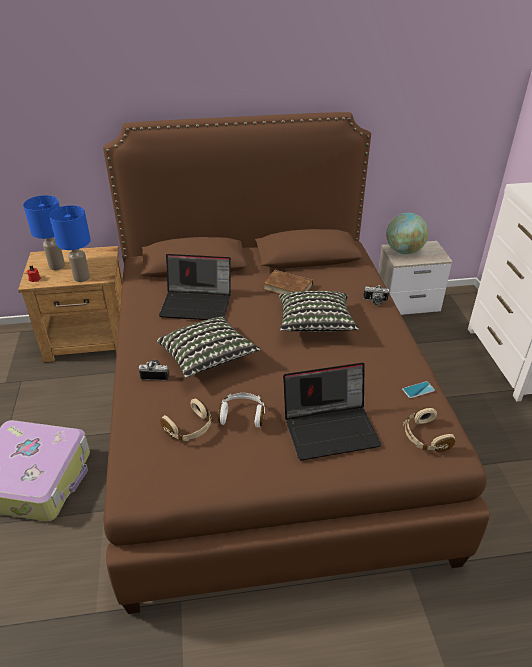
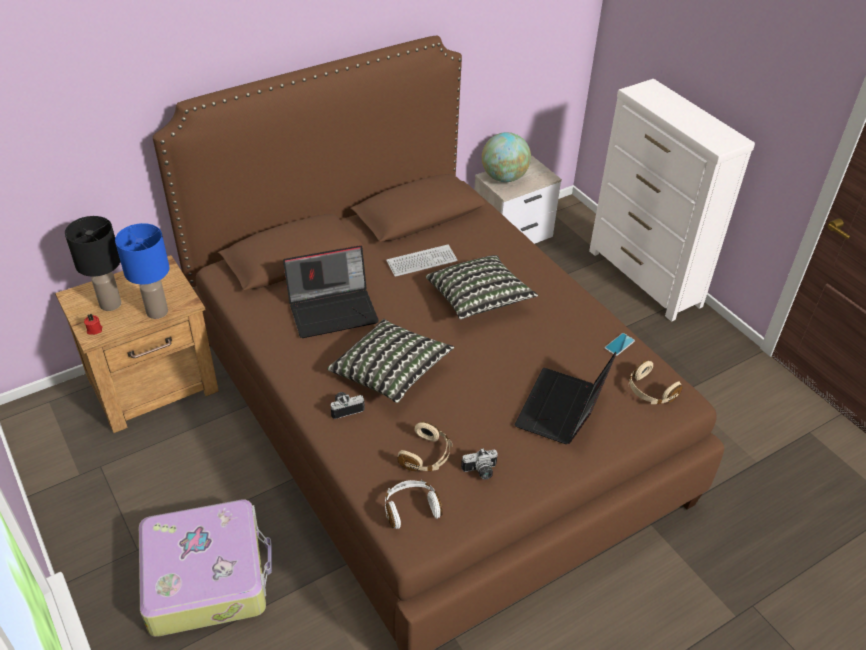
camera: 25 degrees left, 5 degrees up
blue table lamp [23,195,65,270] -> black table lamp [65,216,121,311]
white headphones [217,393,265,428] -> white headphones moved to [385,480,443,529]
brown book [263,270,313,294] -> keyboard [386,245,458,277]
laptop [283,363,381,461] -> laptop turned 150 degrees clockwise [514,352,617,444]
camera [363,285,389,305] -> camera moved to [461,448,498,480]

